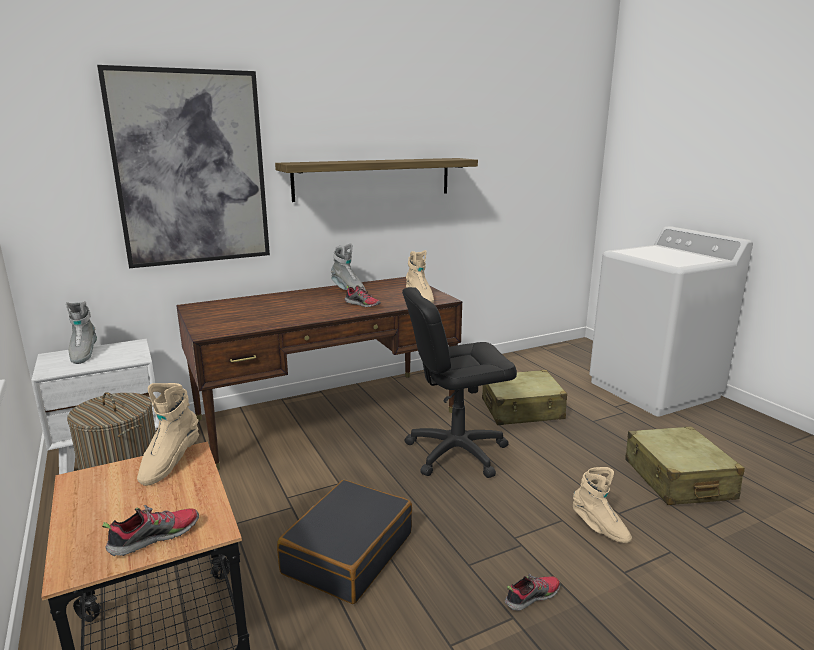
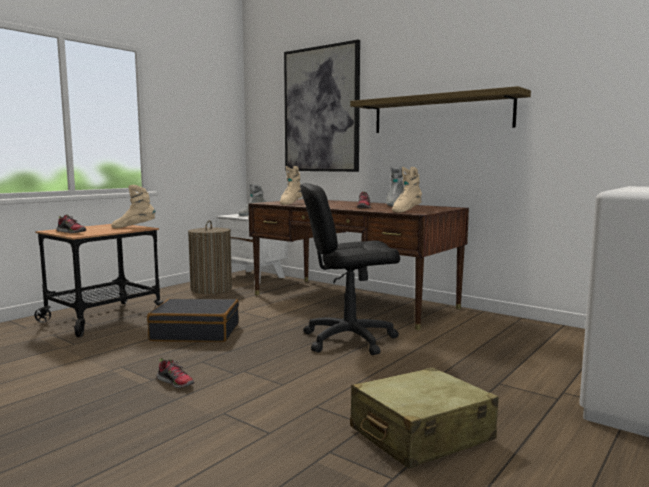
camera: 65 degrees right, 10 degrees down
black office chair [402,287,517,478] -> black office chair turned 60 degrees counterclockwise [300,183,400,355]
beige suitcase [482,370,567,425] -> none
beige boot [573,467,632,543] -> beige boot moved to [280,166,302,205]

